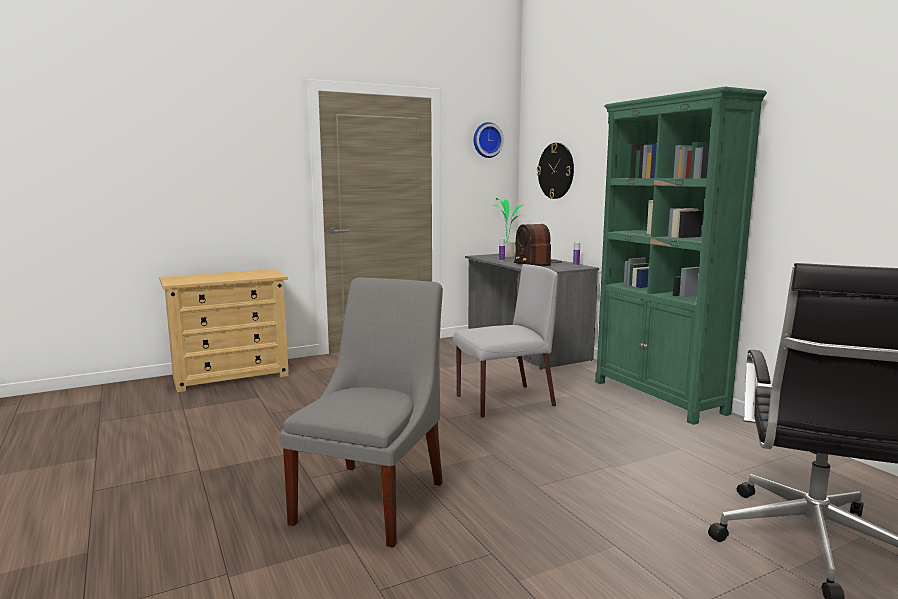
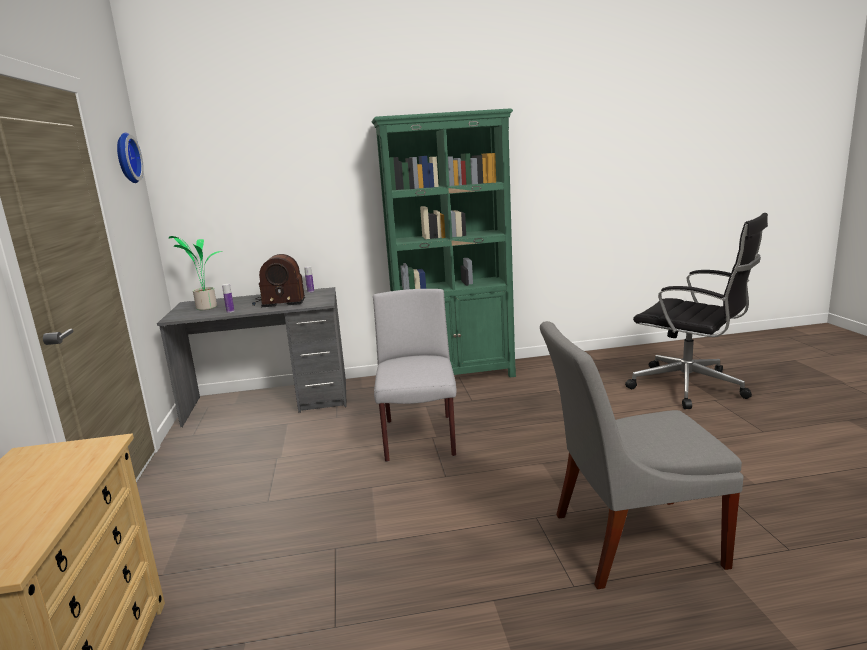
camera: 70 degrees left, 5 degrees up
grey chair [280,277,443,548] -> grey chair turned 45 degrees counterclockwise [540,321,743,589]
wall clock [537,143,574,199] -> none

